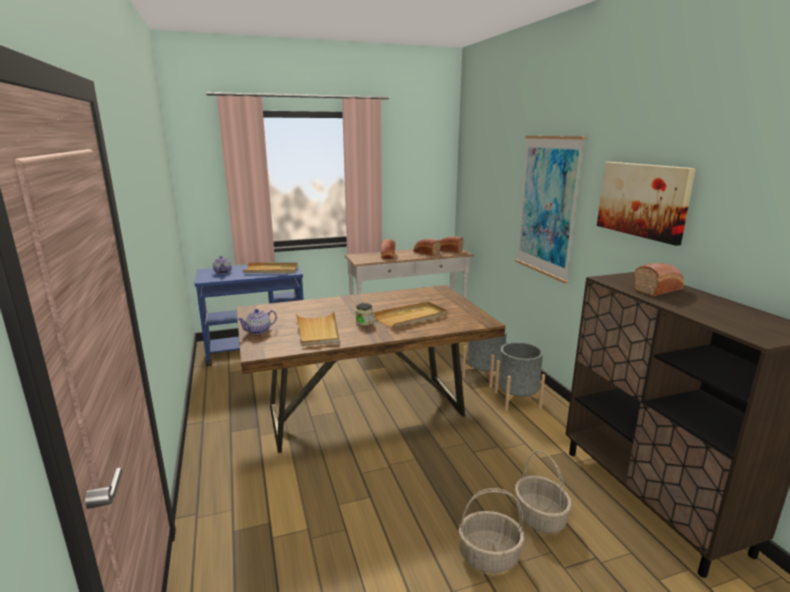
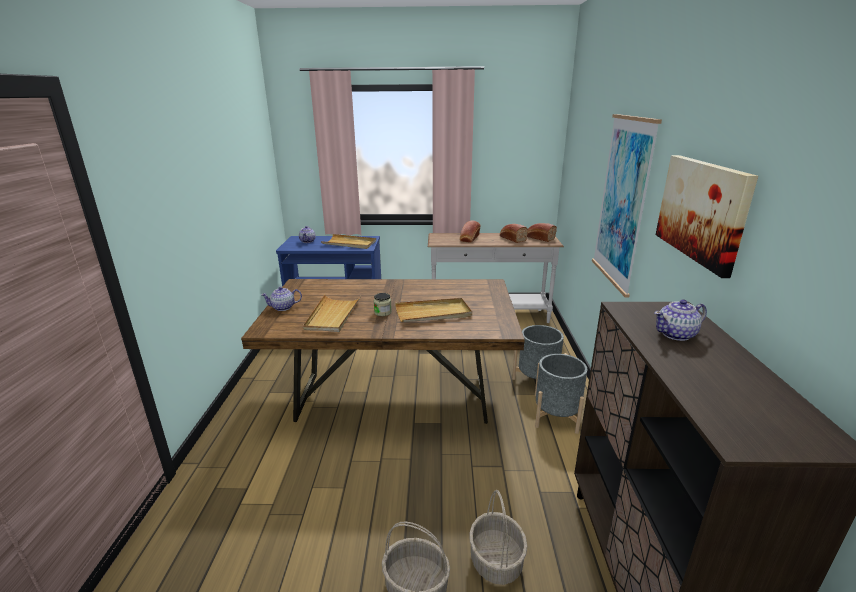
camera: 20 degrees right, 5 degrees up
bread [634,263,684,296] -> teapot [654,299,707,341]

